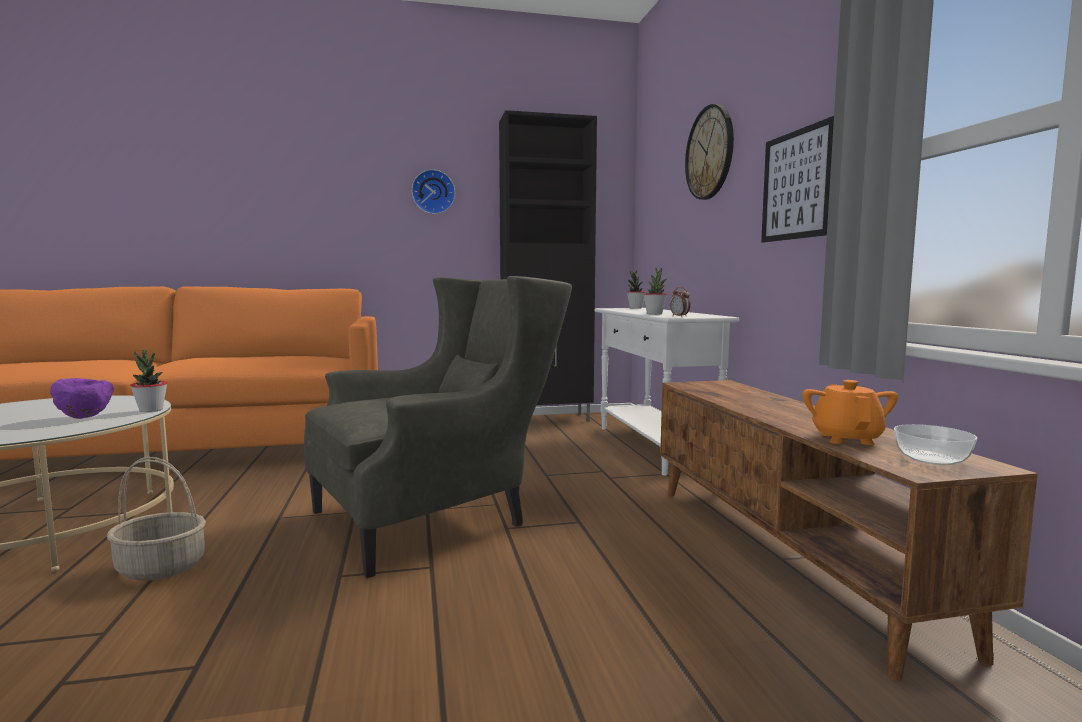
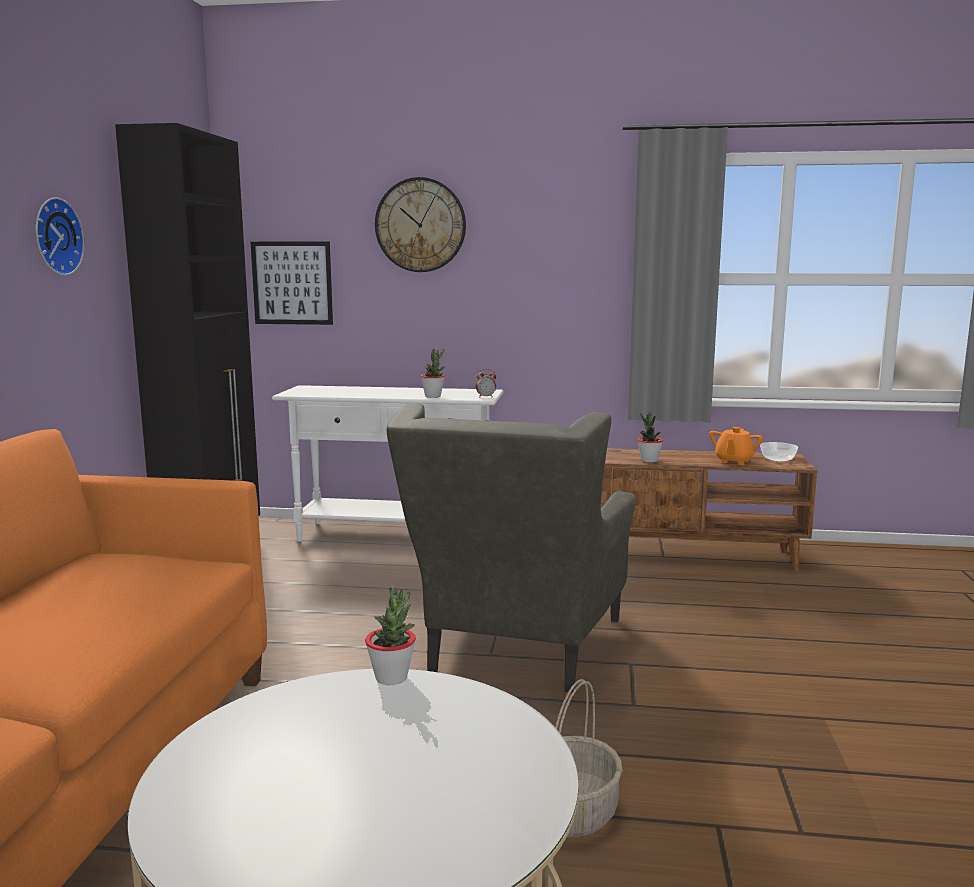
camera: 70 degrees left, 5 degrees up
purple bowl [50,378,114,419] -> none
grey armchair [304,276,572,578] -> grey armchair turned 150 degrees counterclockwise [387,404,637,693]
potted plant [627,271,646,309] -> potted plant moved to [637,413,663,463]
picture [761,116,834,243] -> picture moved to [251,241,333,325]
orange teapot [802,380,898,445] -> orange teapot turned 90 degrees counterclockwise [709,427,763,465]

